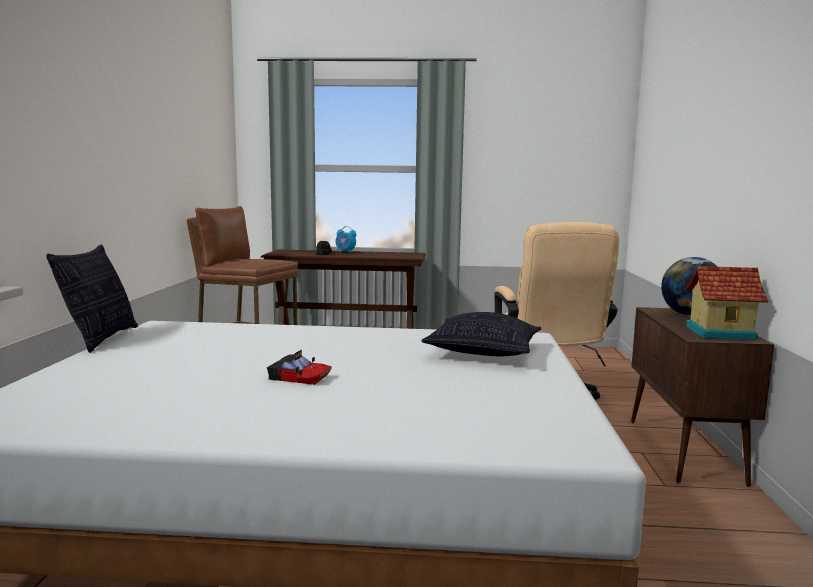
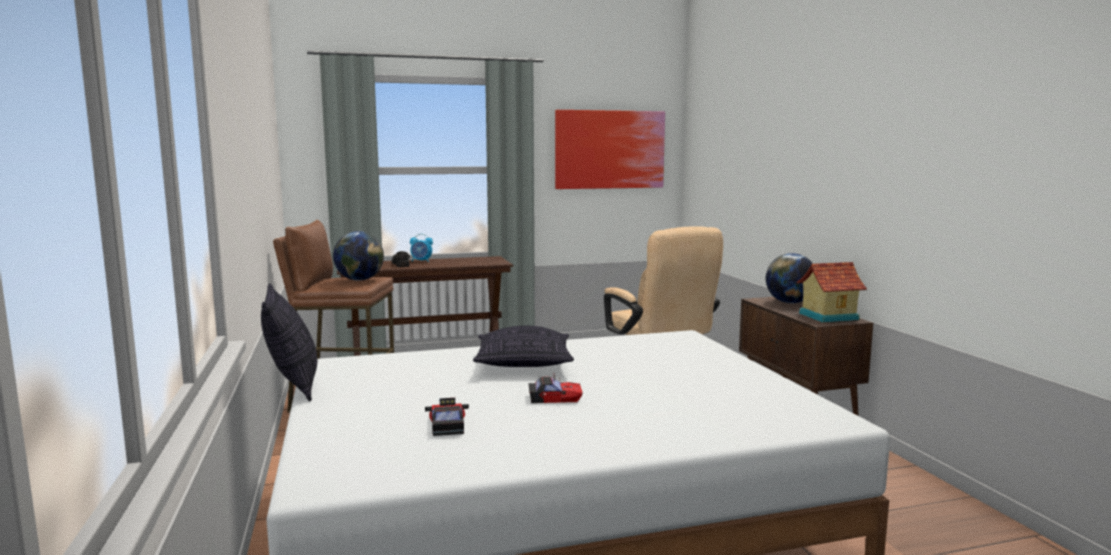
camera: 20 degrees left, 0 degrees up
pillow [421,312,541,356] -> pillow moved to [473,326,574,367]
none -> globe [333,231,384,281]
none -> toy car [425,398,469,436]
none -> picture [555,110,665,189]

